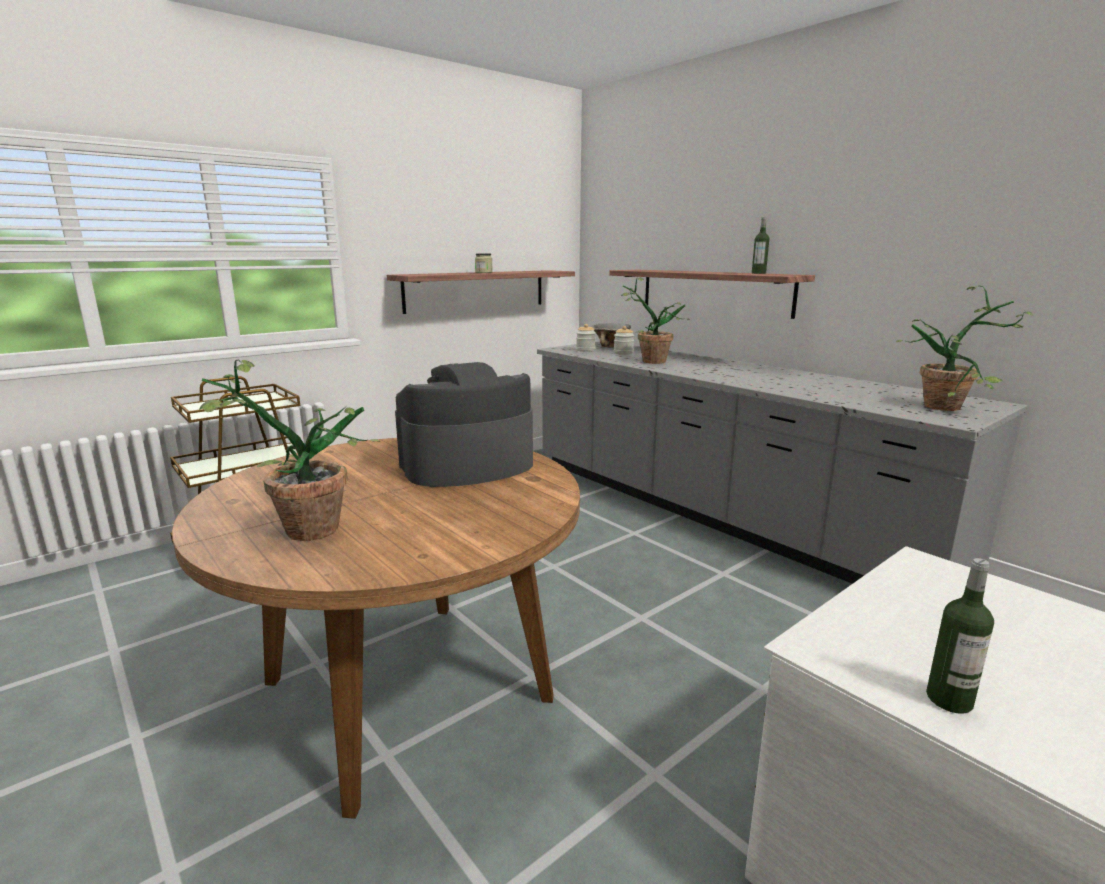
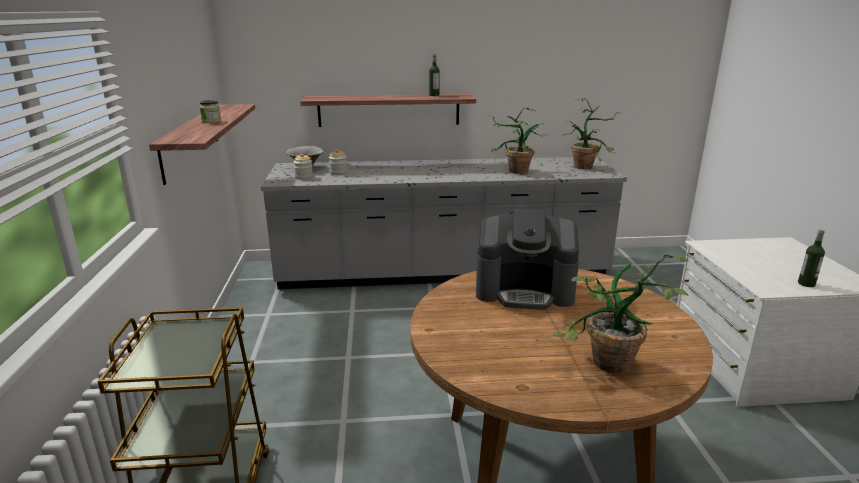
camera: 55 degrees left, 5 degrees up
coffee machine [395,362,533,487] -> coffee machine turned 90 degrees counterclockwise [476,209,579,310]
potted plant [621,277,690,364] -> potted plant moved to [488,108,547,174]

